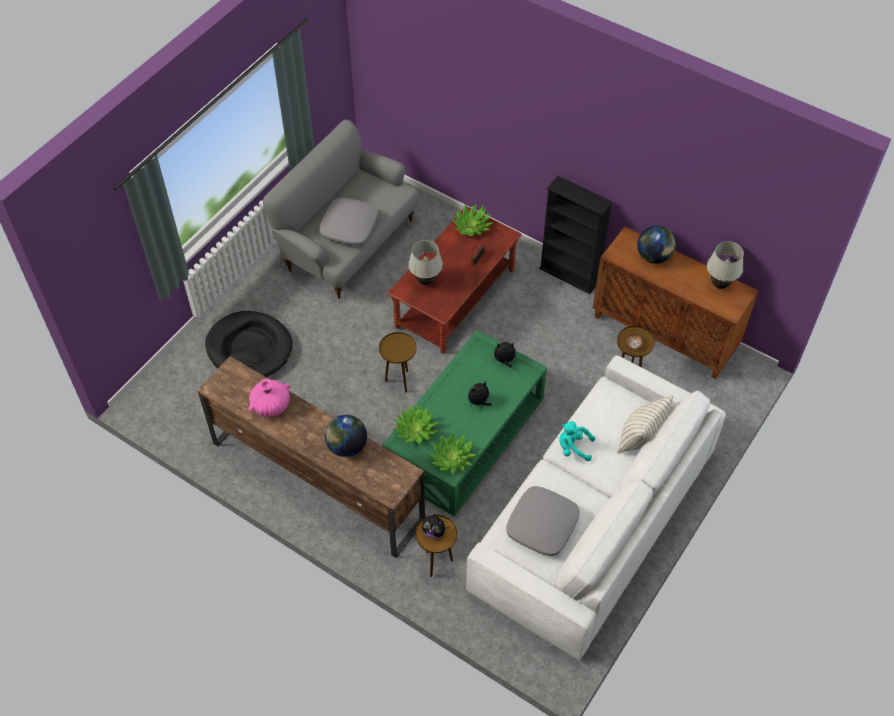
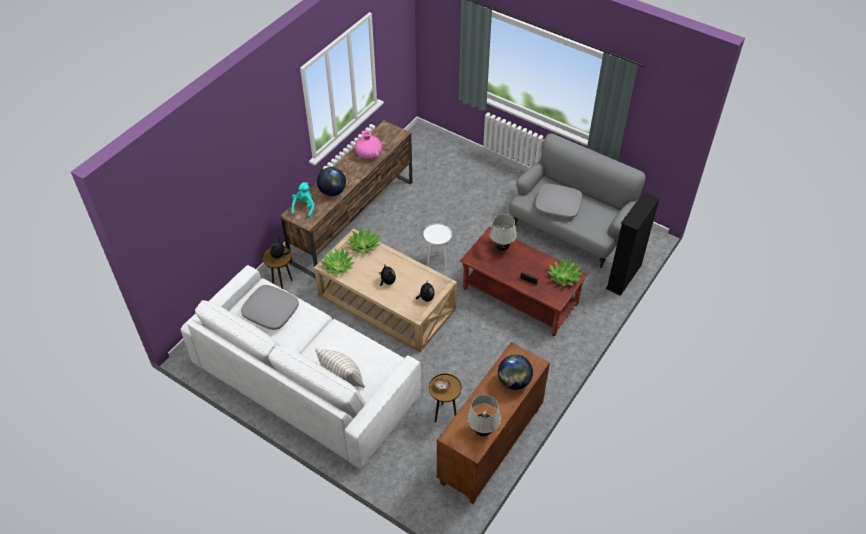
camera: 90 degrees right, 5 degrees down
black dog bed [205,311,293,377] -> none
brown side table [379,332,417,392] -> white side table [423,223,452,268]
green coffee table [382,330,547,516] -> beige coffee table [314,228,457,352]
black bookcase [539,176,613,294] -> black bookcase moved to [606,192,660,296]
turquoise plush toy [559,421,595,461] -> turquoise plush toy moved to [291,182,315,218]

